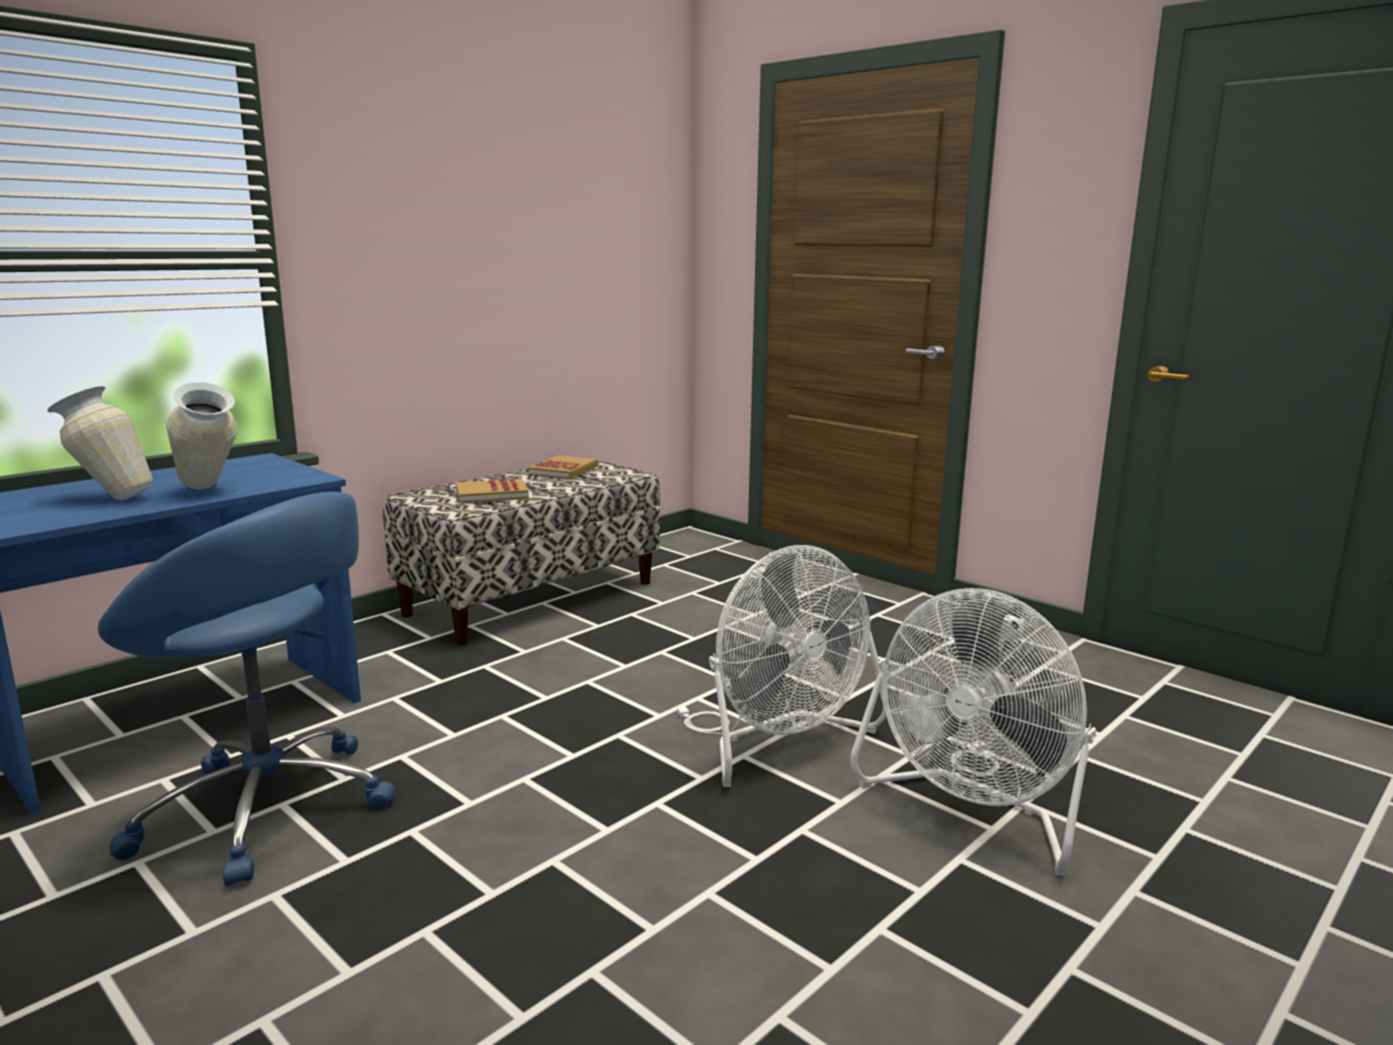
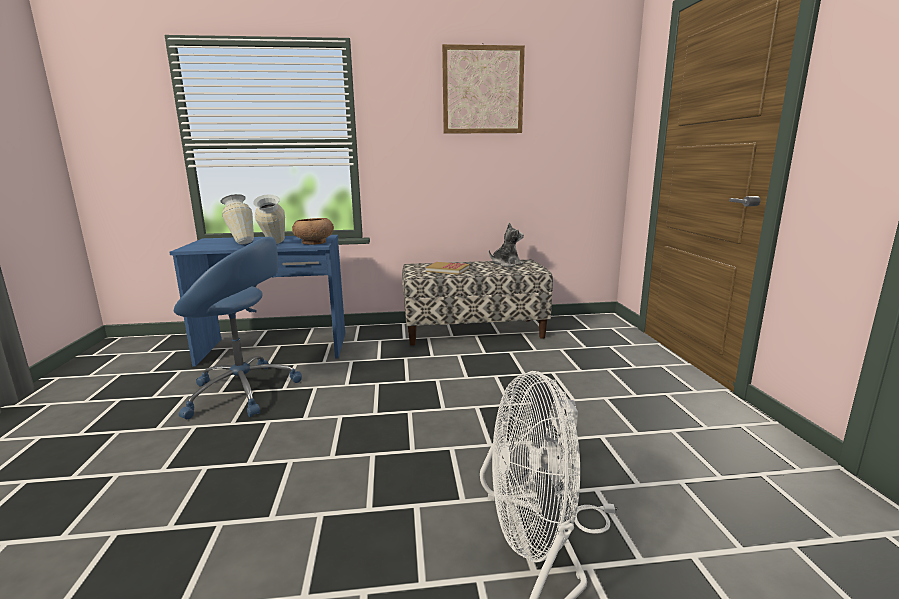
camera: 40 degrees right, 0 degrees up
blue office chair [98,492,396,886] -> blue office chair turned 60 degrees counterclockwise [174,237,302,419]
book [529,455,598,480] -> plush toy [489,223,524,267]
white fan [677,545,888,787] -> none
none -> brown bowl [292,218,334,245]
none -> picture [442,44,525,134]

